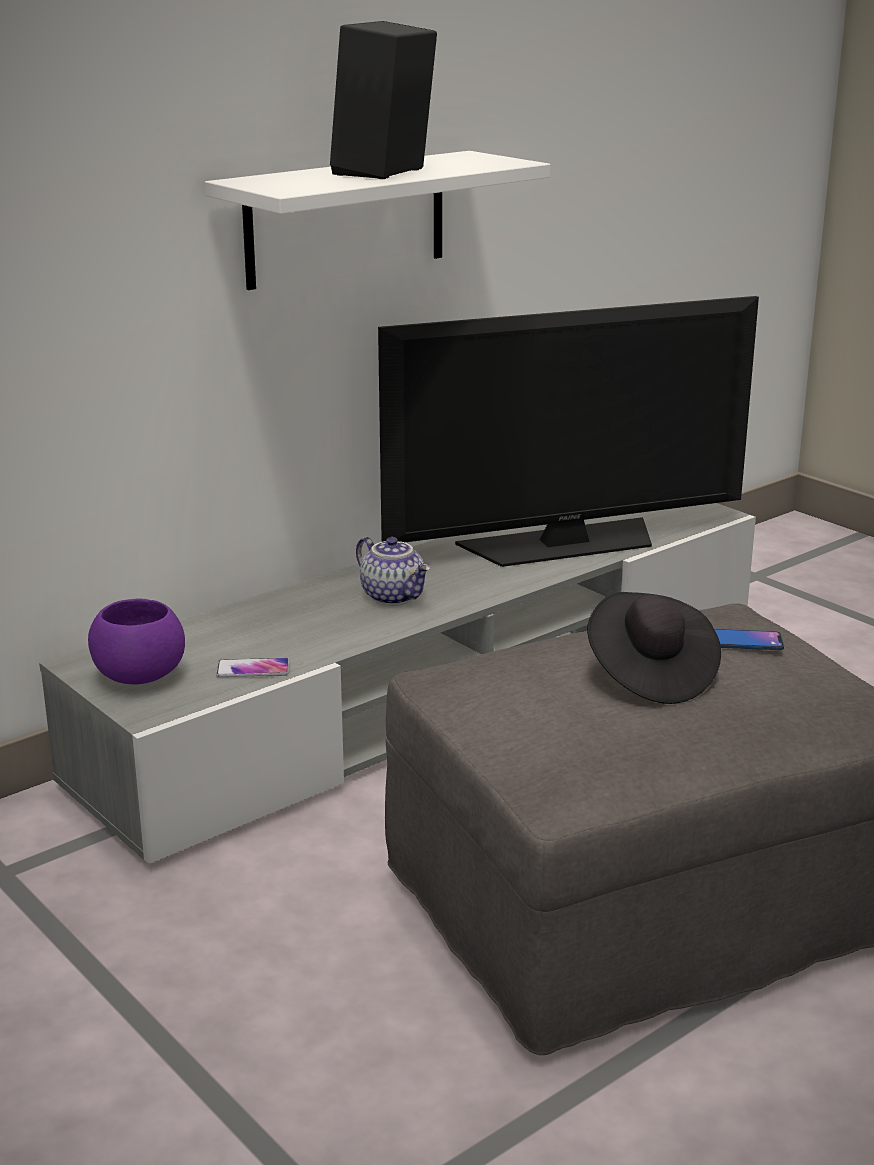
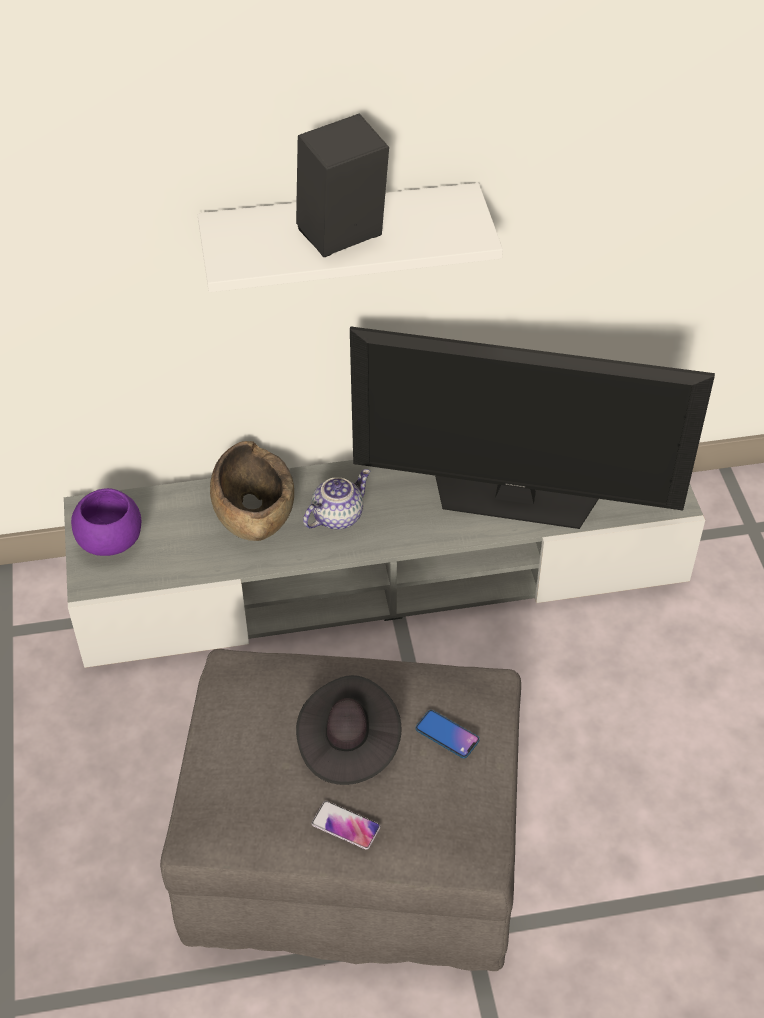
camera: 30 degrees right, 25 degrees up
phone [216,658,289,677] -> phone moved to [311,801,380,850]
teapot [356,537,430,605] -> teapot turned 120 degrees counterclockwise [303,469,371,530]
none -> brown bowl [210,441,294,541]

